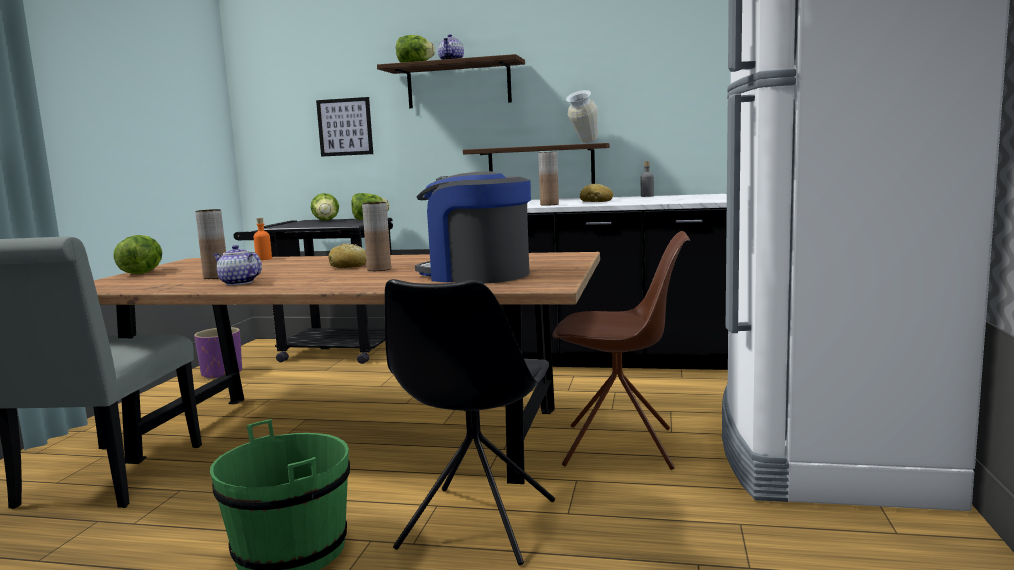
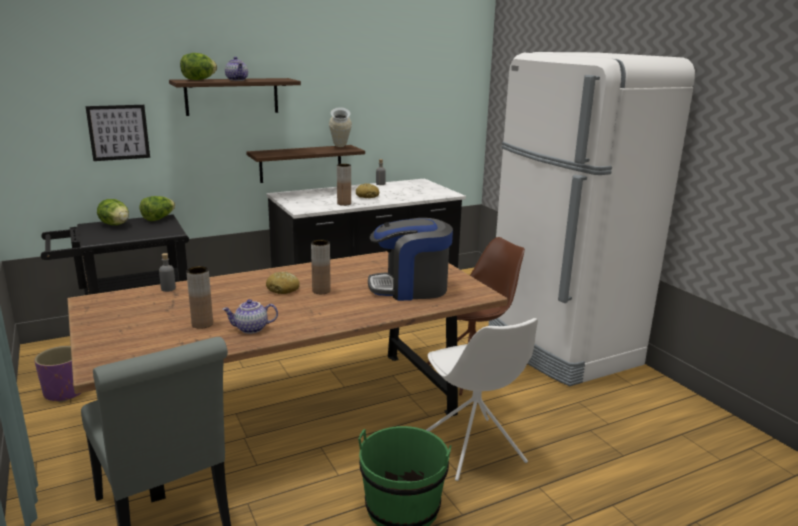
camera: 40 degrees left, 10 degrees up
lettuce [114,235,162,274] -> none
orange bottle [254,218,272,260] -> grey bottle [159,253,176,292]
black chair [385,279,555,565] -> white chair [426,318,538,481]

